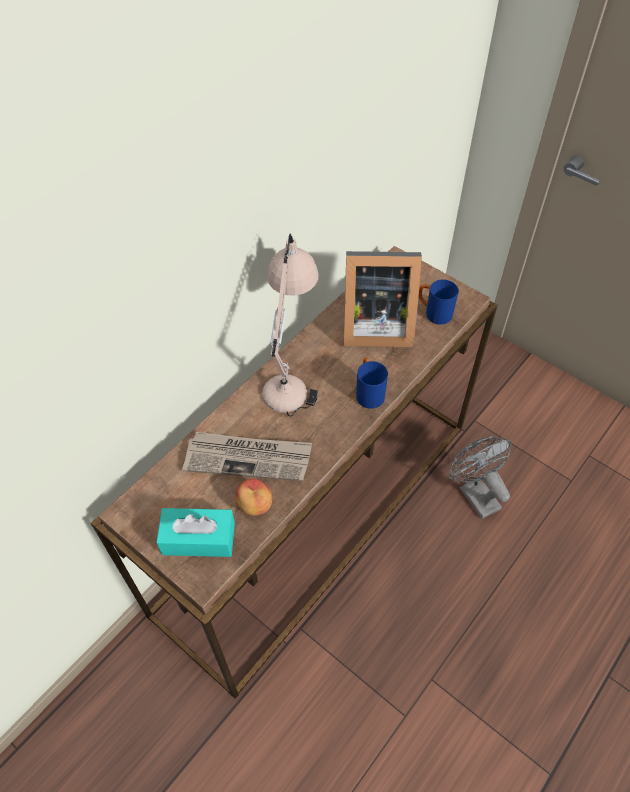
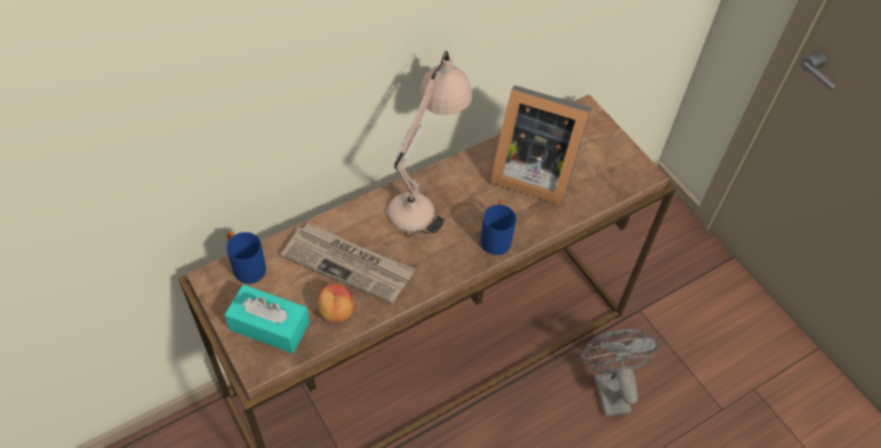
camera: 15 degrees right, 0 degrees up
blue mug [419,279,459,325] -> blue mug moved to [226,232,266,284]

